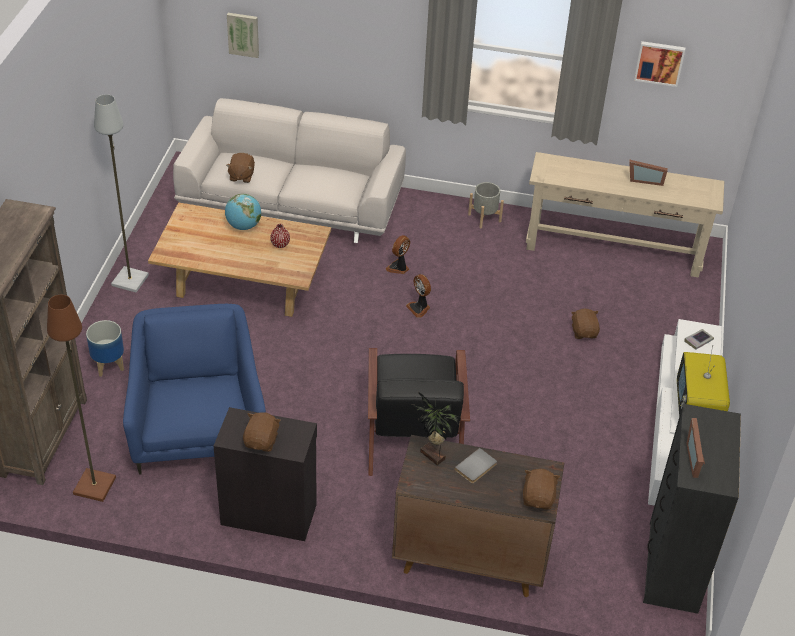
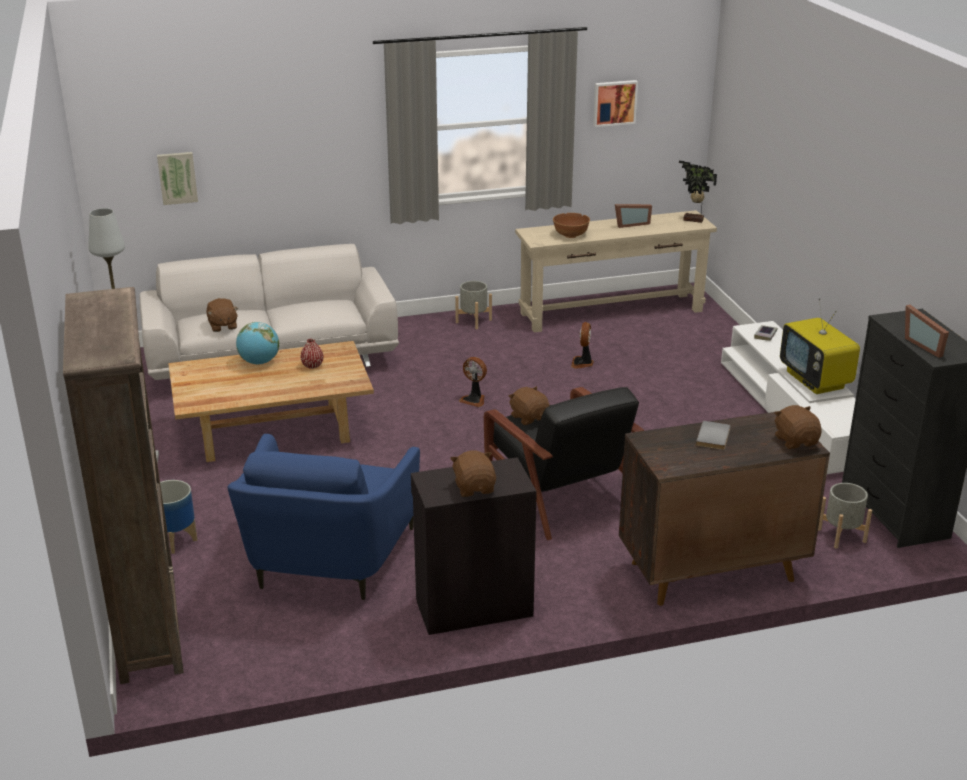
camera: 25 degrees left, 15 degrees down
brown floor lamp [47,295,116,502] -> none
blue armchair [123,304,266,475] -> blue armchair turned 135 degrees counterclockwise [227,434,420,600]
fan [385,235,410,274] -> fan moved to [571,322,594,368]
potted plant [411,392,460,465] -> potted plant moved to [679,161,717,223]
brown plush toy [571,309,600,339] -> brown plush toy moved to [509,386,550,425]
none -> brown bowl [553,213,590,238]
none -> grey planter [818,483,872,549]

